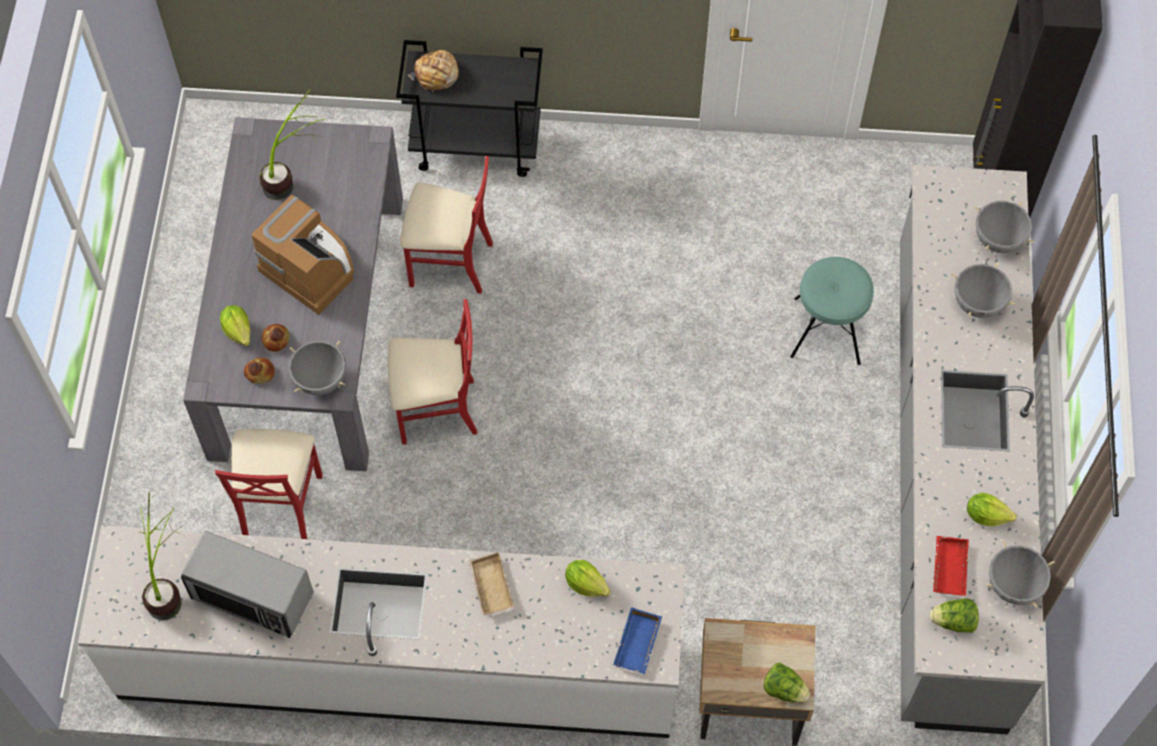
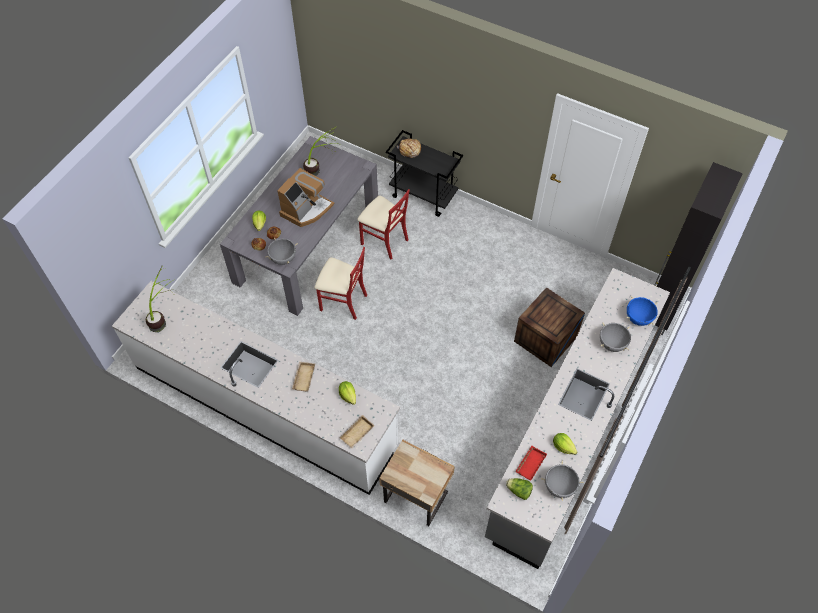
camera: 25 degrees right, 5 degrees down
microwave [181,531,314,638] -> none
red chair [215,429,323,539] -> none
coffee machine [251,195,355,315] -> coffee machine turned 60 degrees clockwise [277,168,334,227]
blue tray [613,607,662,674] -> beige tray [339,415,375,449]
lettuce [763,663,810,703] -> none
turquoise stool [790,257,874,365] -> crate [514,287,585,367]
grey cooking pot [974,201,1034,253] -> blue cooking pot [626,296,657,326]

